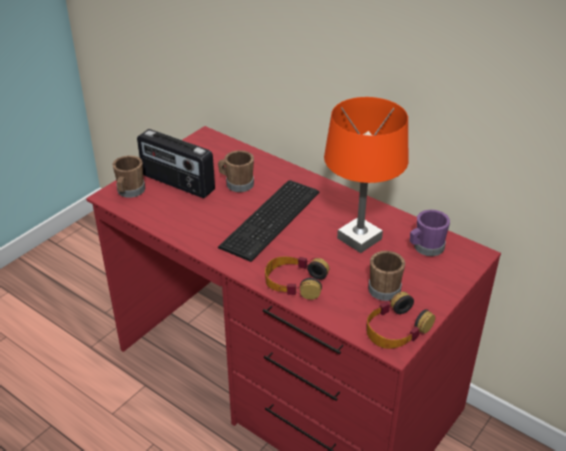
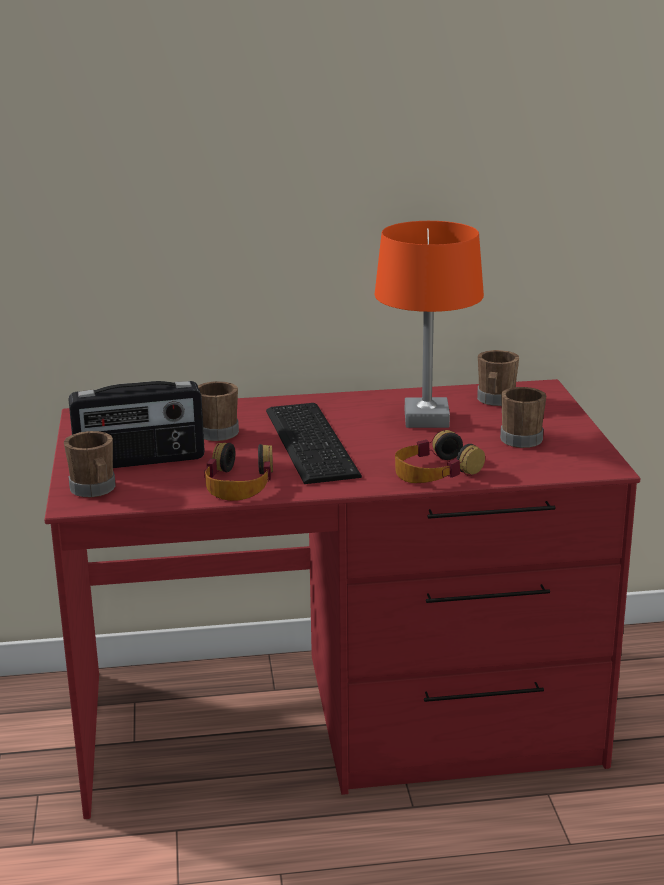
camera: 45 degrees left, 15 degrees down
headphones [366,292,435,349] -> headphones moved to [204,443,273,501]
purple mug [410,210,450,256] -> brown mug [477,350,519,406]

